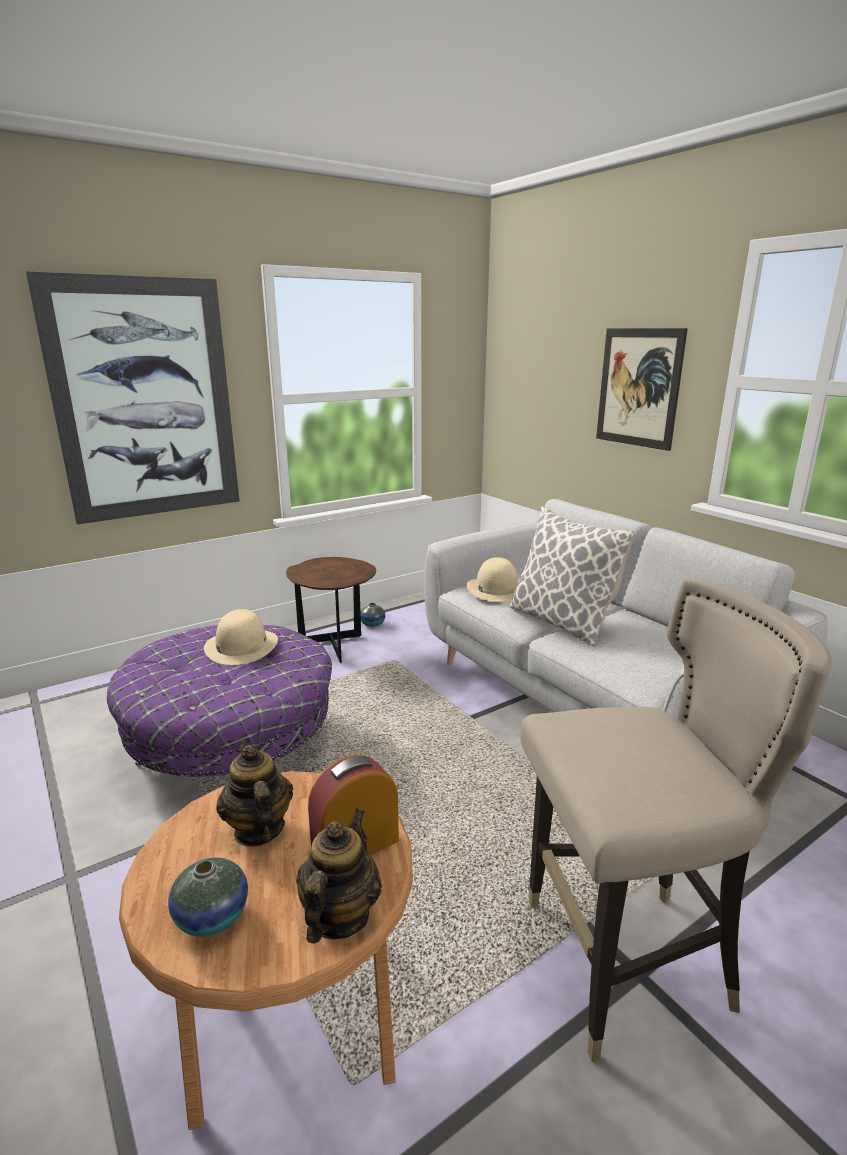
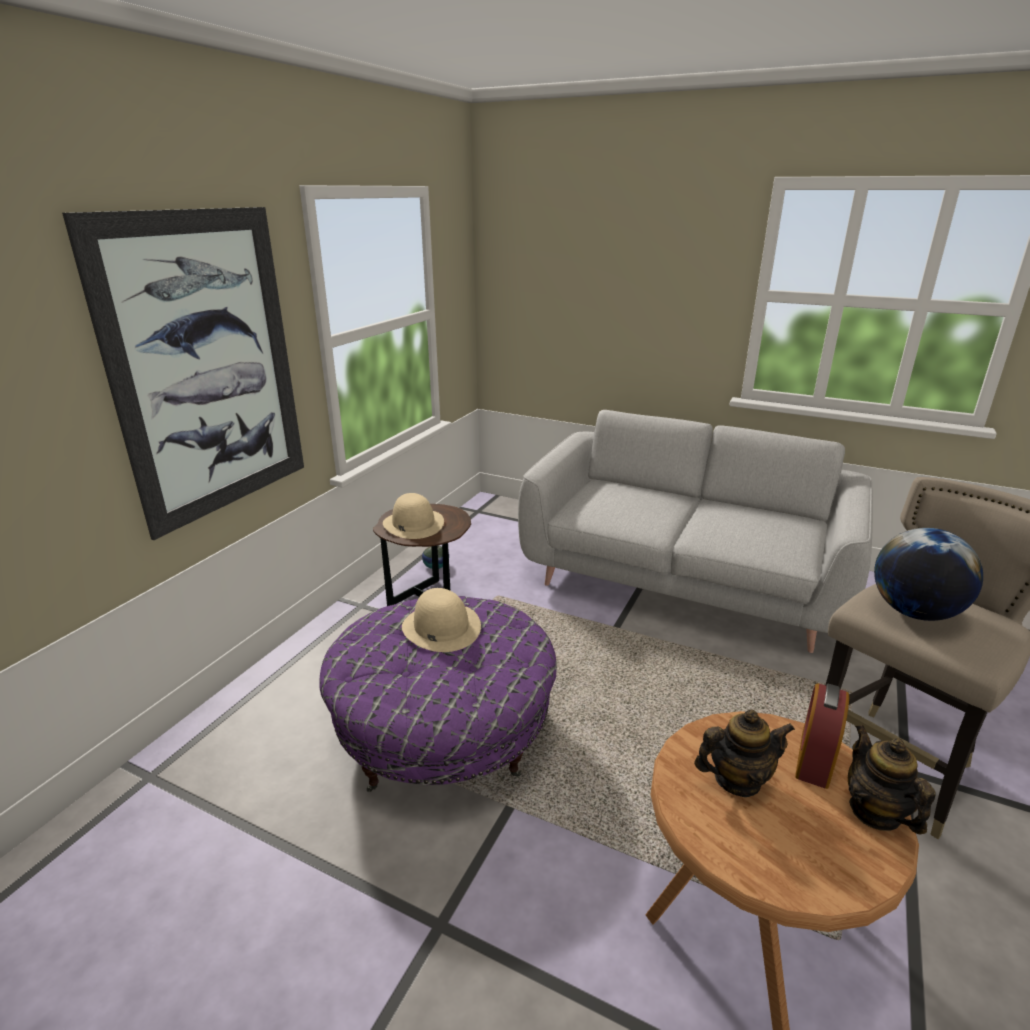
camera: 30 degrees left, 5 degrees up
vase [168,858,248,937] -> none
teapot [216,740,293,847] -> teapot turned 135 degrees clockwise [694,709,795,797]
beige hat [466,557,519,602] -> beige hat moved to [383,493,444,539]
pillow [510,506,635,646] -> none
picture [596,328,688,451] -> none
none -> globe [874,528,983,621]

